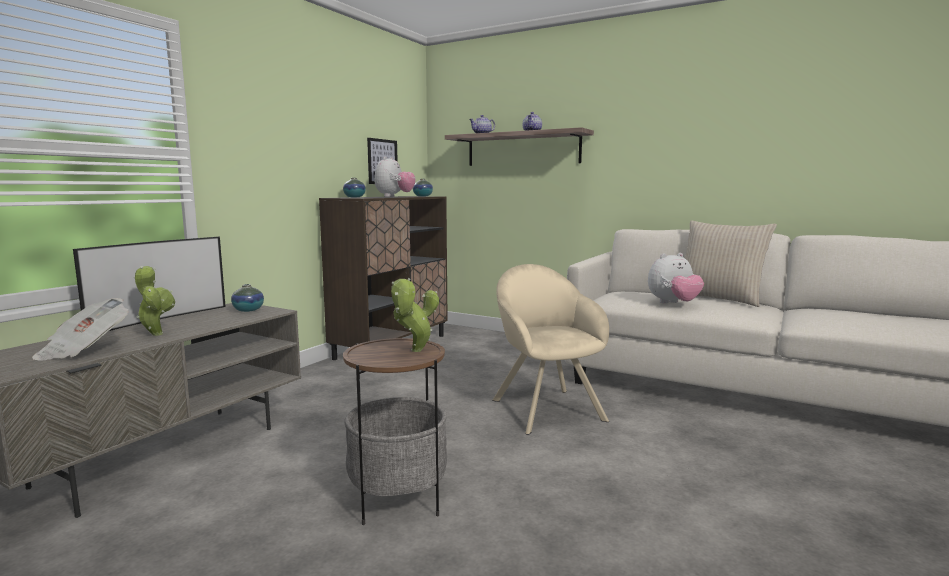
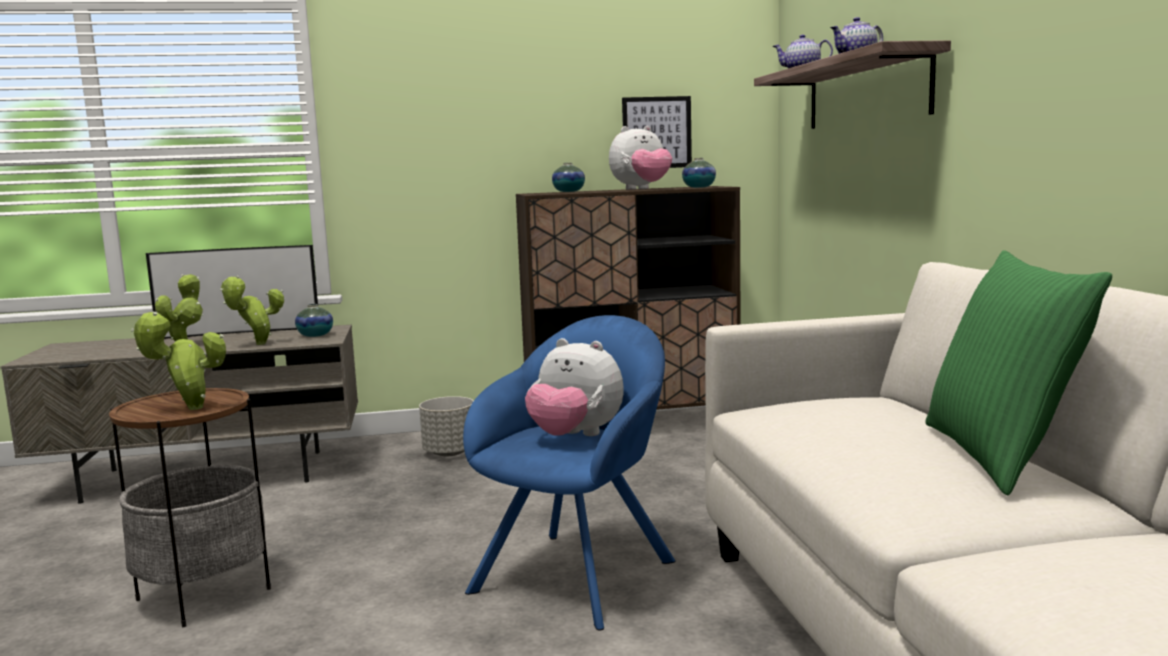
camera: 50 degrees right, 0 degrees up
newspaper [32,298,128,361] -> none
beige armchair [492,264,609,435] -> blue armchair [463,315,676,631]
plush toy [648,253,704,304] -> plush toy moved to [525,338,624,436]
beige pillow [685,221,777,307] -> green pillow [925,250,1112,495]
none -> potted plant [220,276,284,345]
none -> grey planter [419,396,474,456]

